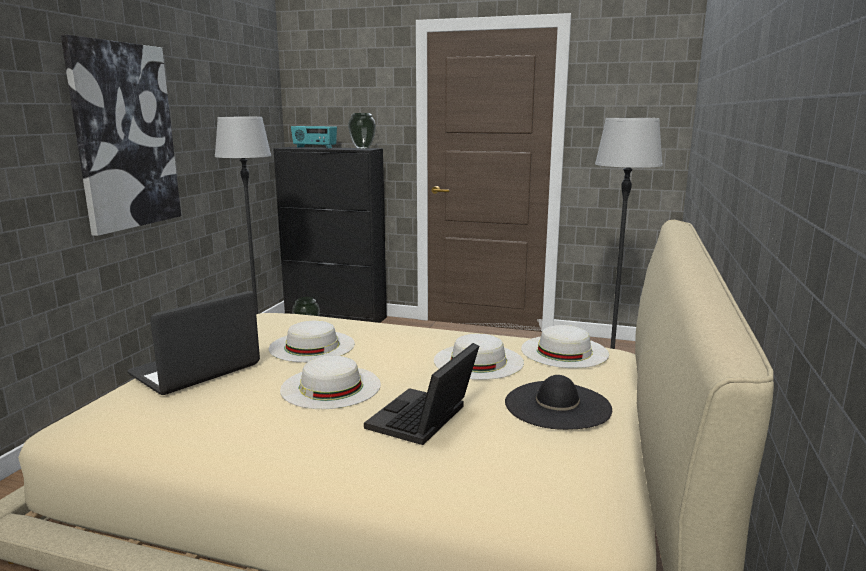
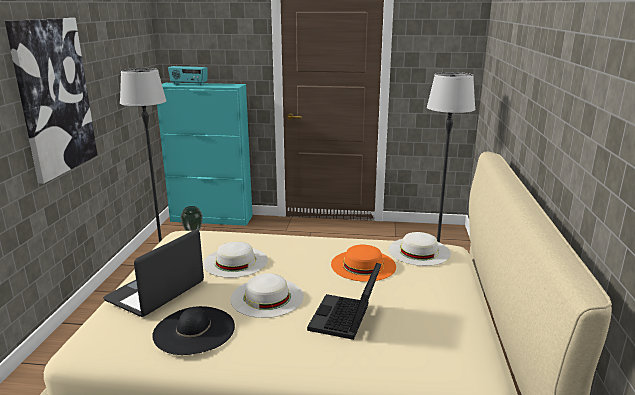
camera: 10 degrees left, 5 degrees up
black cabinet [273,147,387,323] -> turquoise cabinet [157,83,253,226]
vase [348,113,376,149] -> none
white hat [434,334,524,380] -> orange hat [331,245,396,282]
black hat [505,375,612,430] -> black hat moved to [152,306,235,355]

